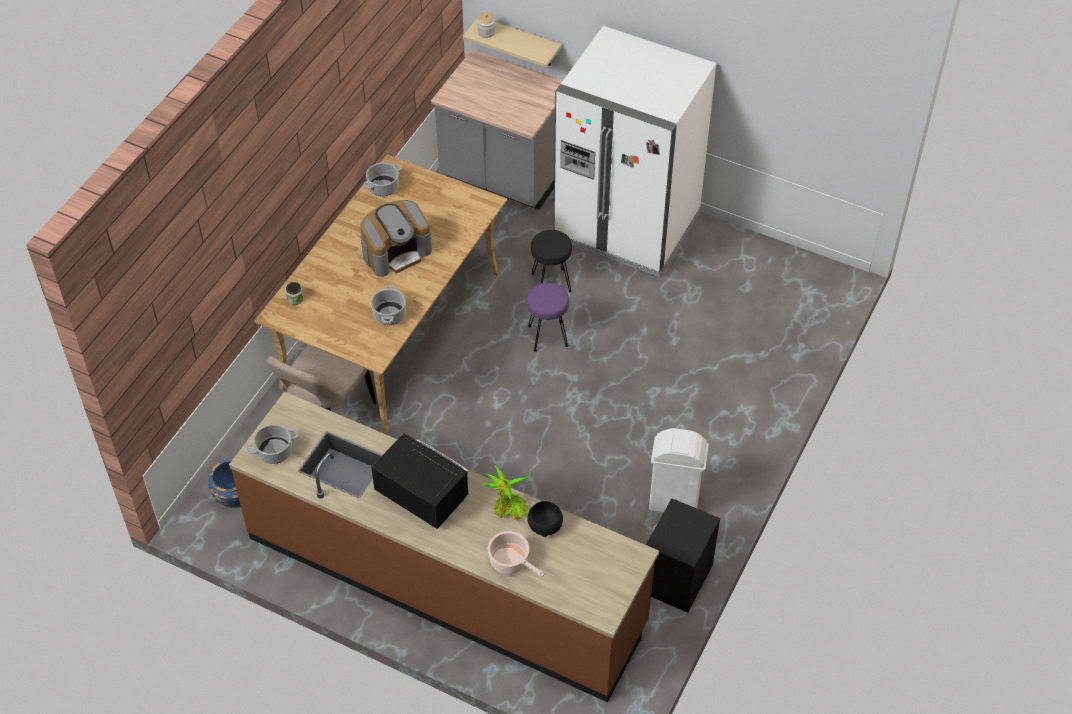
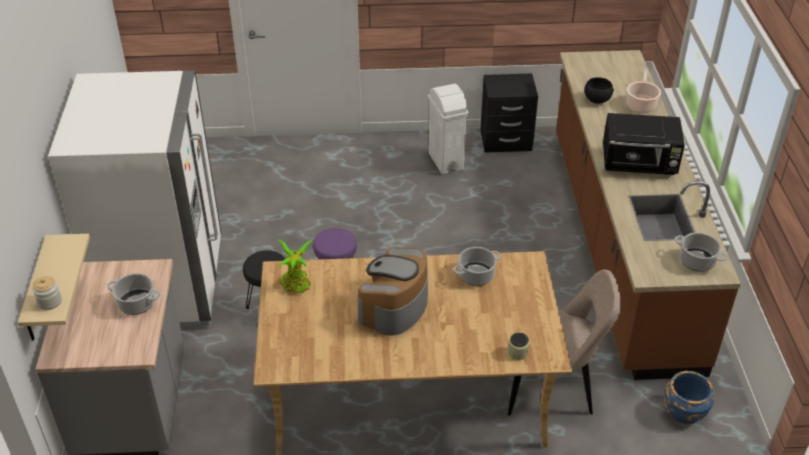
camera: 120 degrees left, 10 degrees down
coffee machine [360,200,432,277] -> coffee machine turned 90 degrees counterclockwise [357,247,428,335]
cooking pot [363,162,402,196] -> cooking pot moved to [107,273,160,315]
black microwave [371,433,469,529] -> black microwave turned 90 degrees counterclockwise [603,113,685,175]
potted plant [483,465,529,520] -> potted plant moved to [278,240,313,293]

